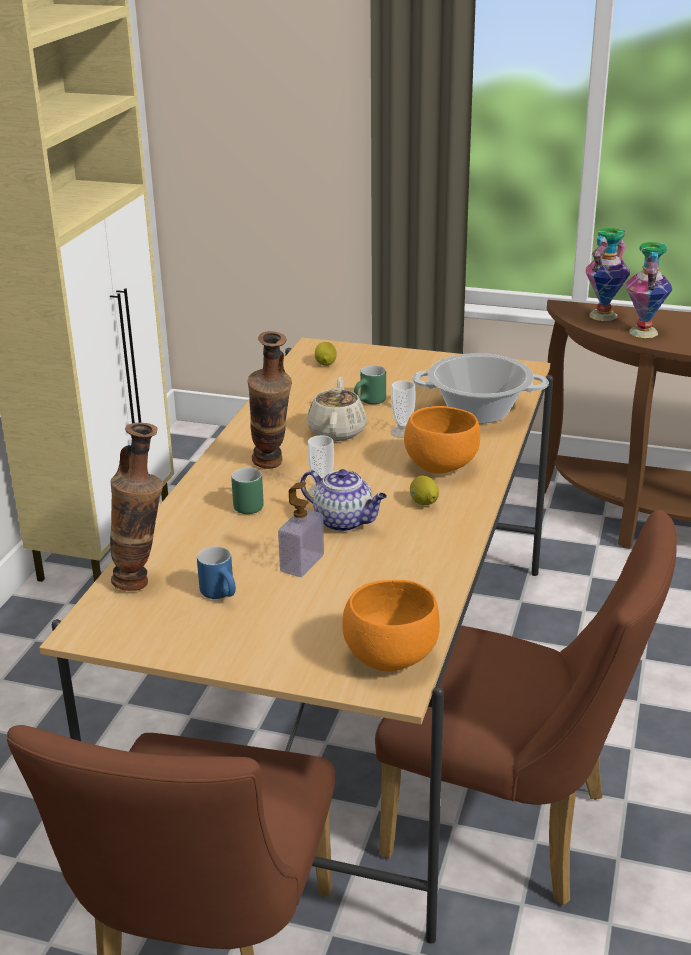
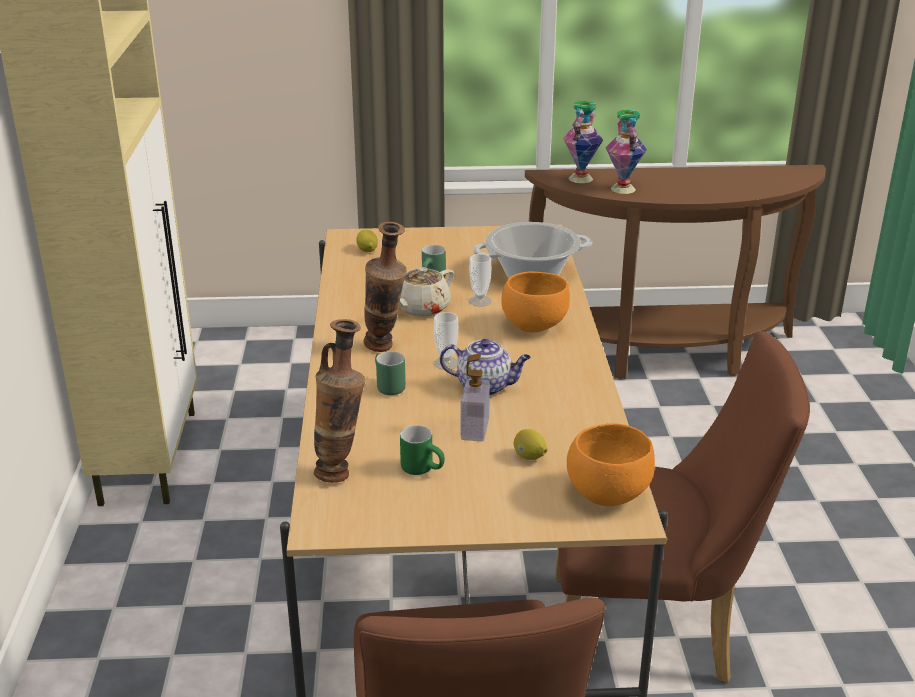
camera: 20 degrees left, 0 degrees up
blue mug [197,546,236,599] -> green mug [400,425,445,475]
beige teapot [307,377,367,441] -> beige teapot turned 120 degrees counterclockwise [398,267,454,317]
lemon [410,476,439,505] -> lemon moved to [514,429,548,460]

